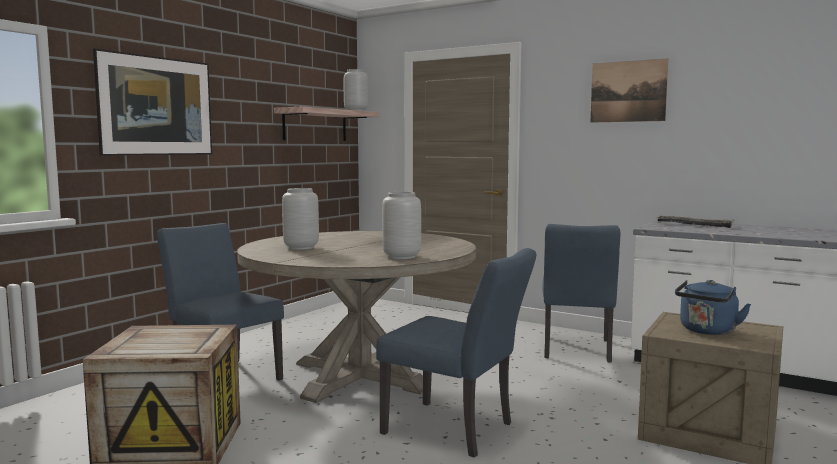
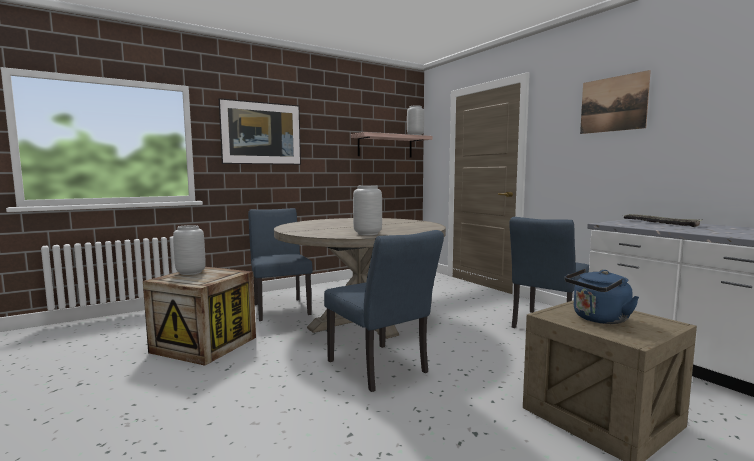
camera: 25 degrees right, 0 degrees up
grey vase [282,188,319,250] -> grey vase moved to [173,225,206,275]

